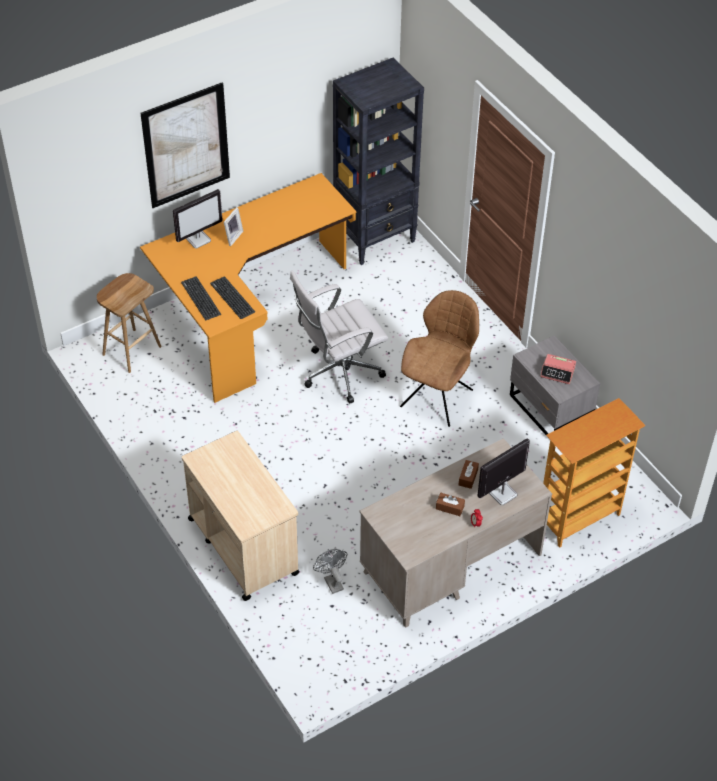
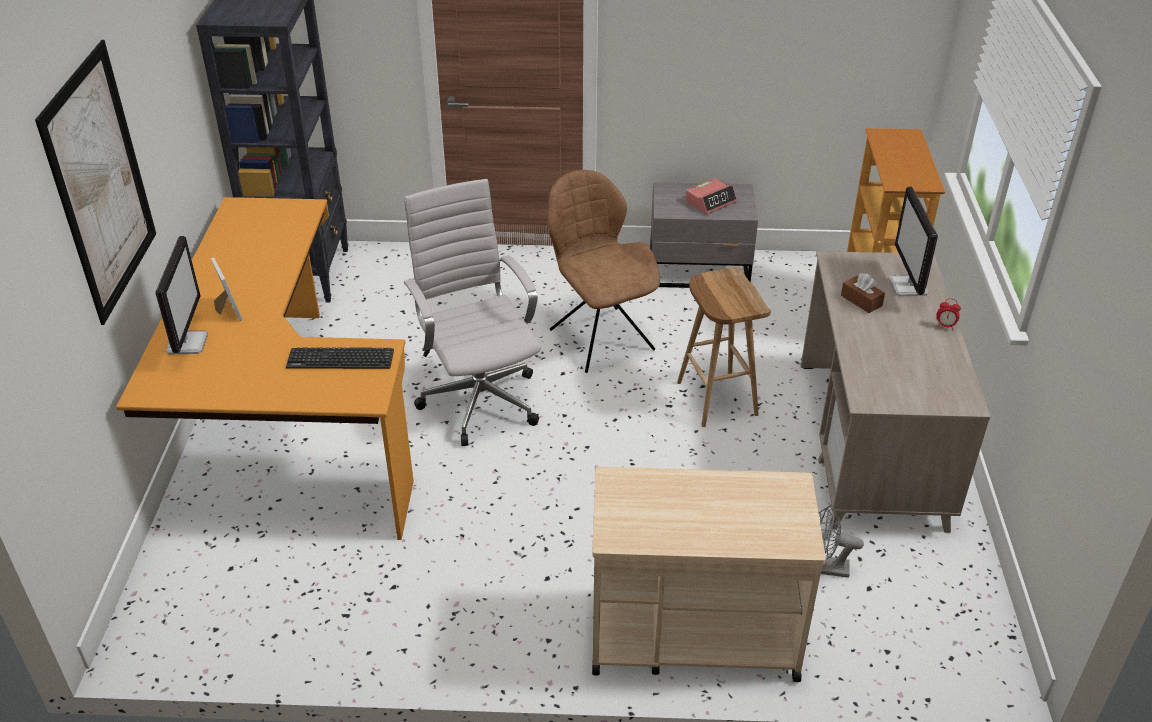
camera: 55 degrees left, 10 degrees down
brown stool [97,273,161,373] -> brown stool moved to [677,267,771,427]
keyboard [181,277,221,320] -> none
white office chair [290,271,388,404] -> white office chair turned 150 degrees clockwise [404,179,541,446]
brown tissue box [436,493,465,516] -> none

